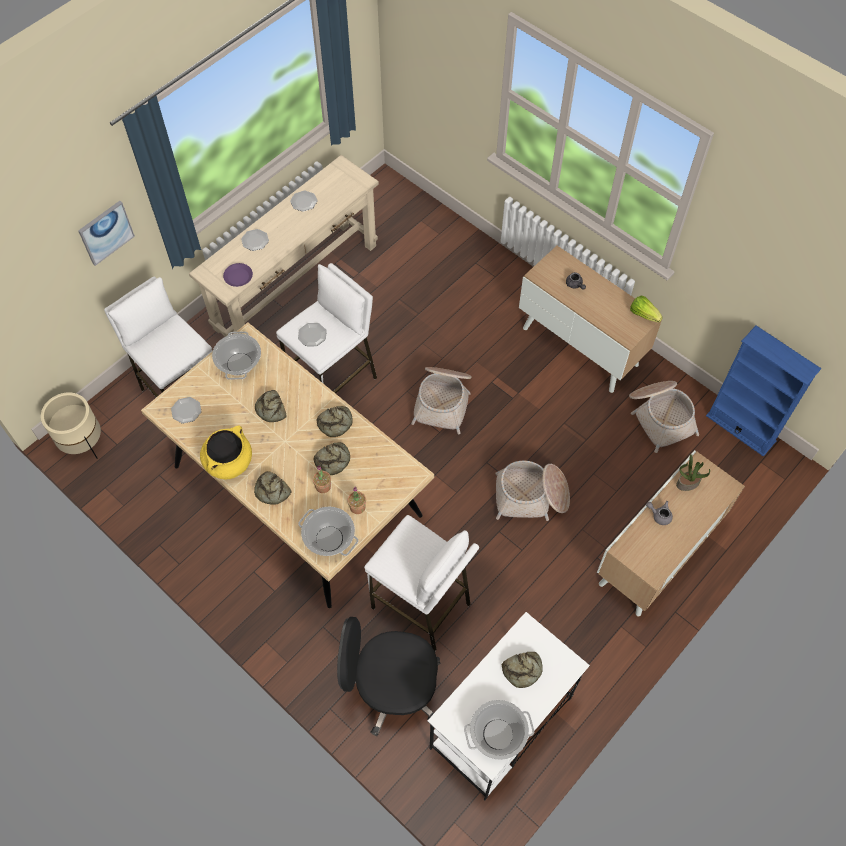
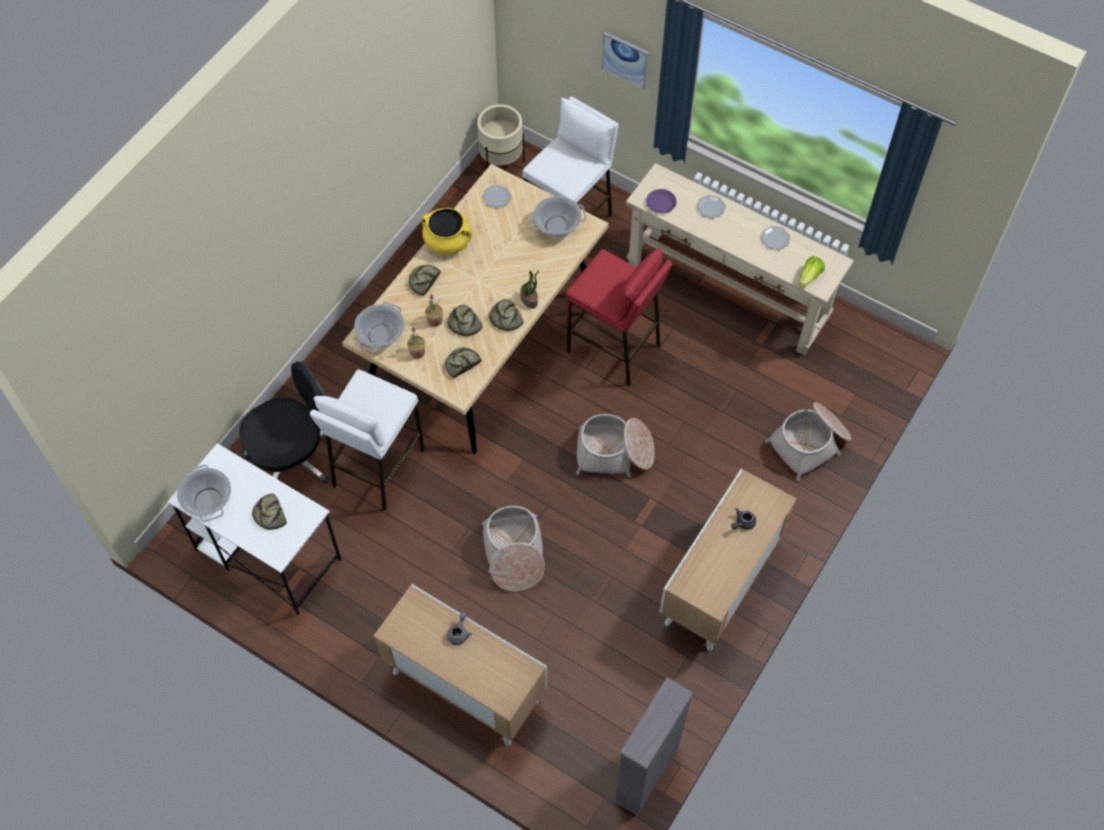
camera: 80 degrees right, 0 degrees up
bread [255,390,287,422] -> bread moved to [445,347,482,378]
white stool [276,263,377,394] -> red stool [566,248,672,386]
plate [298,323,327,346] -> none
black office chair [337,617,441,736] -> black office chair turned 60 degrees clockwise [239,361,331,484]
basket [629,381,699,453] -> basket moved to [765,402,852,481]
lettuce [630,296,663,322] -> lettuce moved to [799,256,825,288]
potted plant [676,454,710,491] -> potted plant moved to [520,270,539,309]
blue bookcase [706,326,822,457] -> grey bookcase [613,678,693,815]

